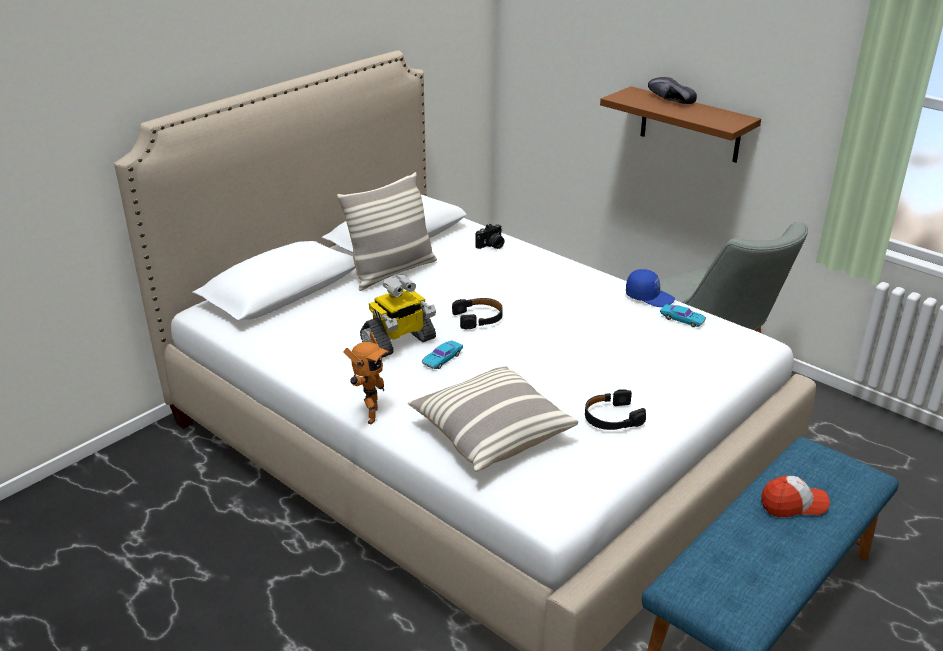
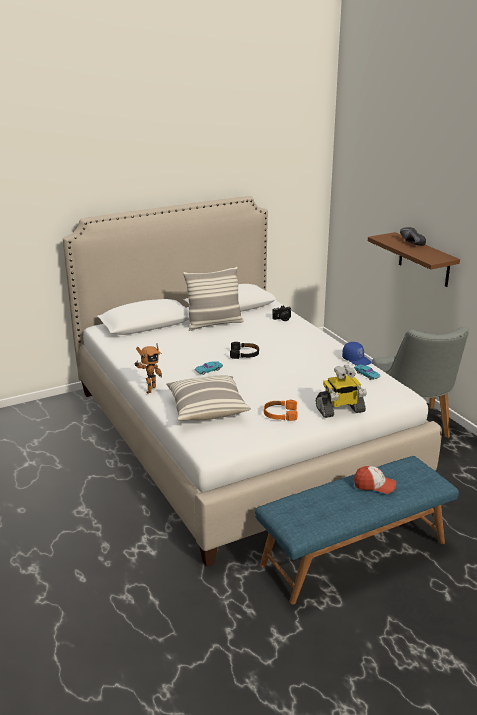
camera: 20 degrees right, 5 degrees down
toy robot [360,275,436,358] -> toy robot moved to [316,365,367,418]
black headphones [585,389,646,430] -> orange headphones [264,400,298,421]

